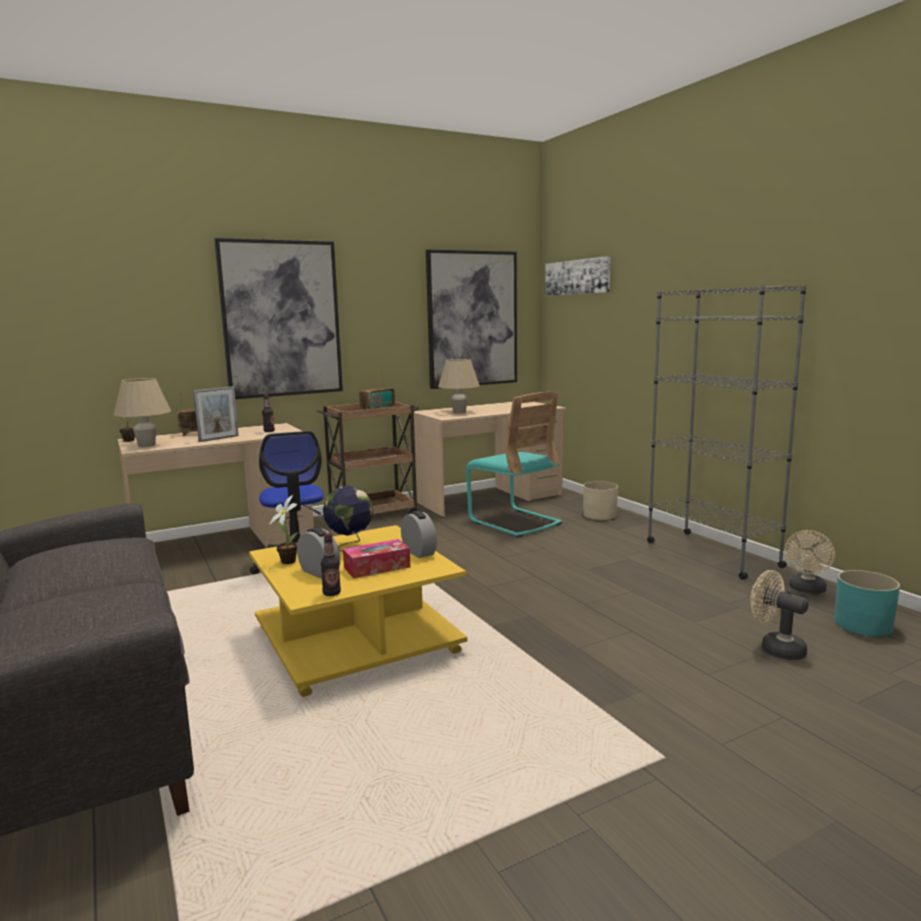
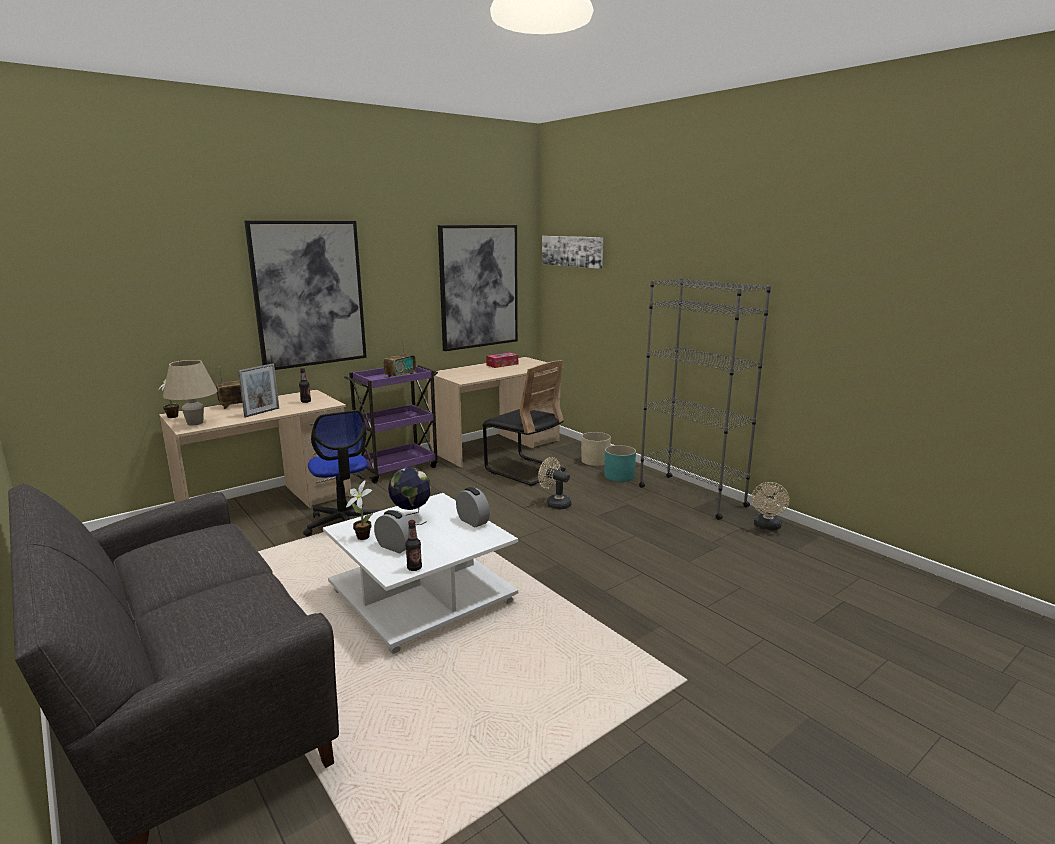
camera: 10 degrees left, 5 degrees up
yellow coffee table [249,525,467,697] -> white coffee table [323,493,518,654]
brown cart [317,402,419,514] -> purple cart [344,365,438,483]
tissue box [343,539,410,579] -> tissue box moved to [486,352,518,368]
beige table lamp [438,359,480,413] -> none
turquoise chair [466,392,562,537] -> black chair [482,360,566,486]
beige fan [750,570,809,660] -> beige fan moved to [538,457,571,510]
turquoise planter [834,570,900,636] -> turquoise planter moved to [605,445,636,482]

